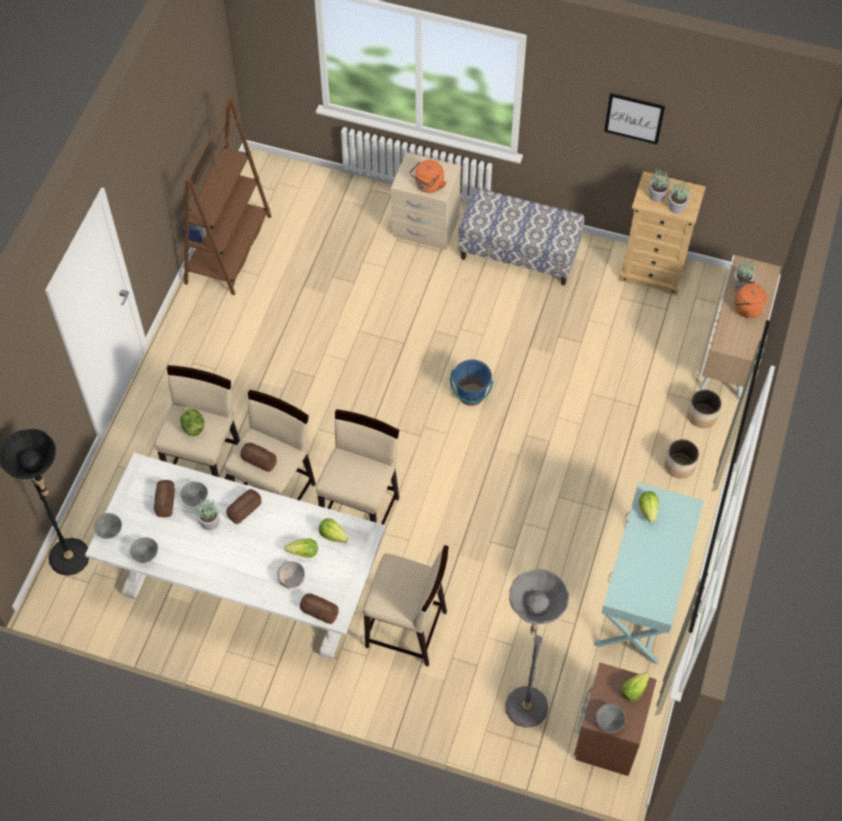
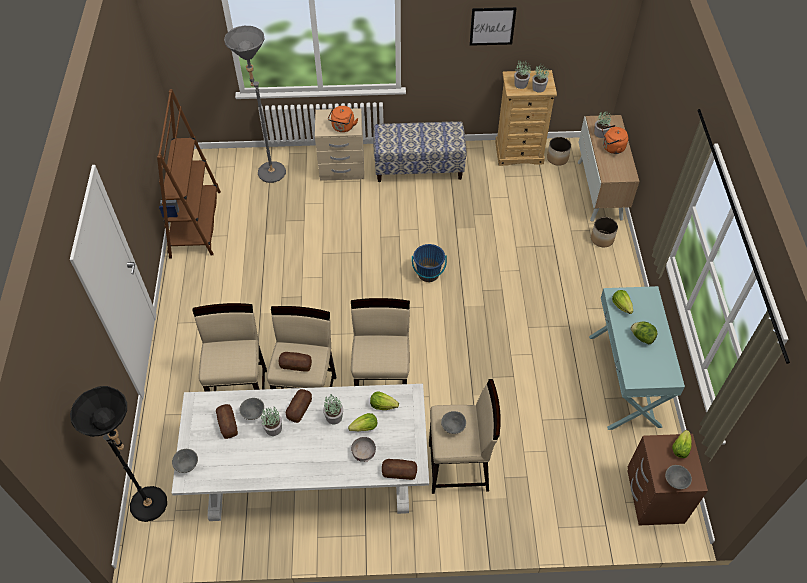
camera: 20 degrees left, 5 degrees down
grey bowl [130,537,158,563] -> grey bowl moved to [441,411,466,434]
lettuce [180,408,204,436] -> lettuce moved to [630,321,658,345]
grey floor lamp [505,569,569,728] -> grey floor lamp moved to [224,26,286,183]
planter [665,439,699,479] -> planter moved to [547,137,571,166]
none -> potted plant [323,393,343,424]

